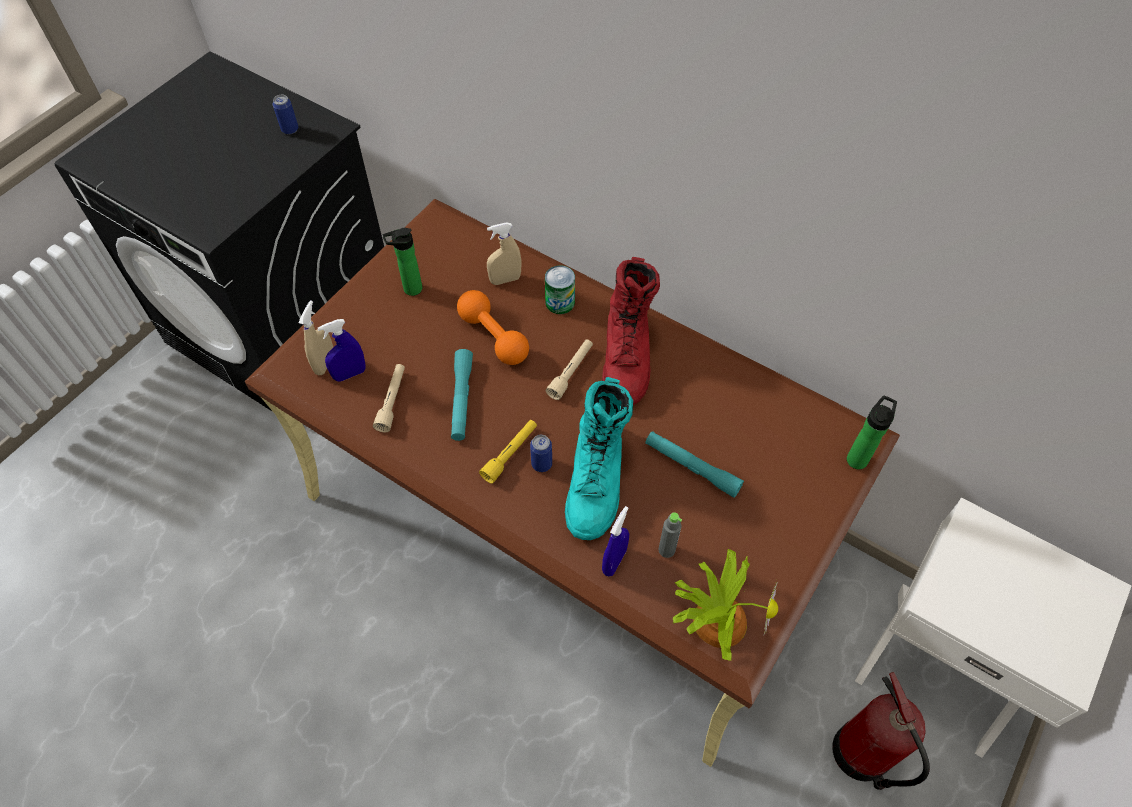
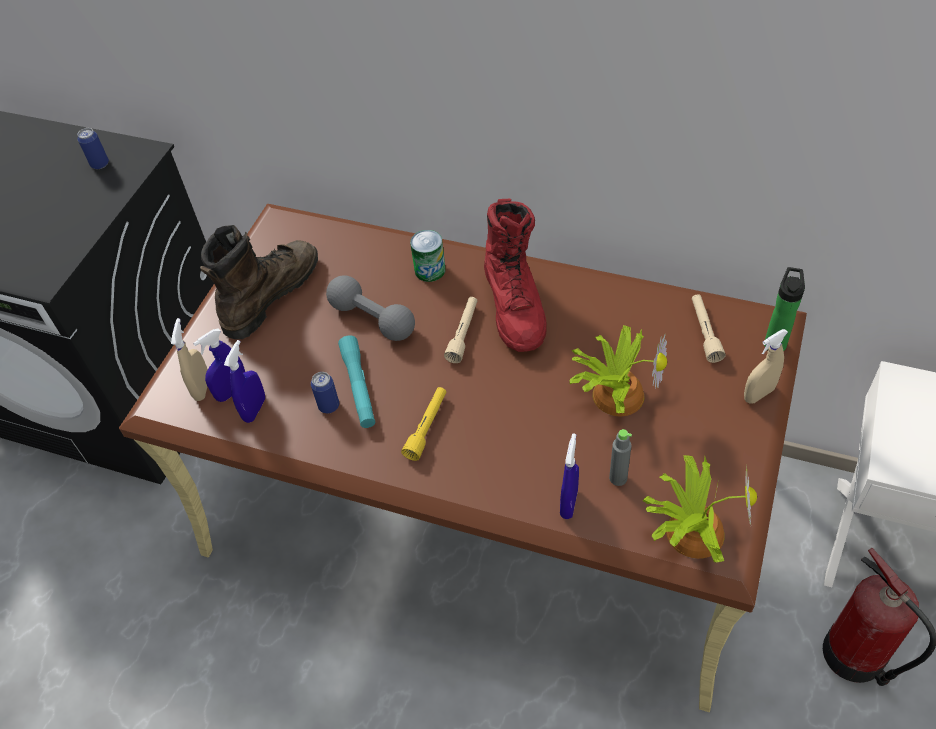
camera: 10 degrees left, 5 degrees down
beige flashlight [373,364,405,433] -> beige flashlight moved to [692,294,726,363]
bottle [383,228,422,296] -> brown boot [200,225,318,339]
orange dumbbell [457,290,529,365] -> grey dumbbell [326,275,415,341]
beige spray bottle [487,222,521,285] -> beige spray bottle moved to [744,329,788,404]
can [530,435,552,472] -> can moved to [311,372,339,413]
turquoise boot [565,377,633,540] -> none
turquoise flashlight [645,431,744,498] -> potted plant [569,325,667,416]
none -> blue spray bottle [224,340,265,423]

